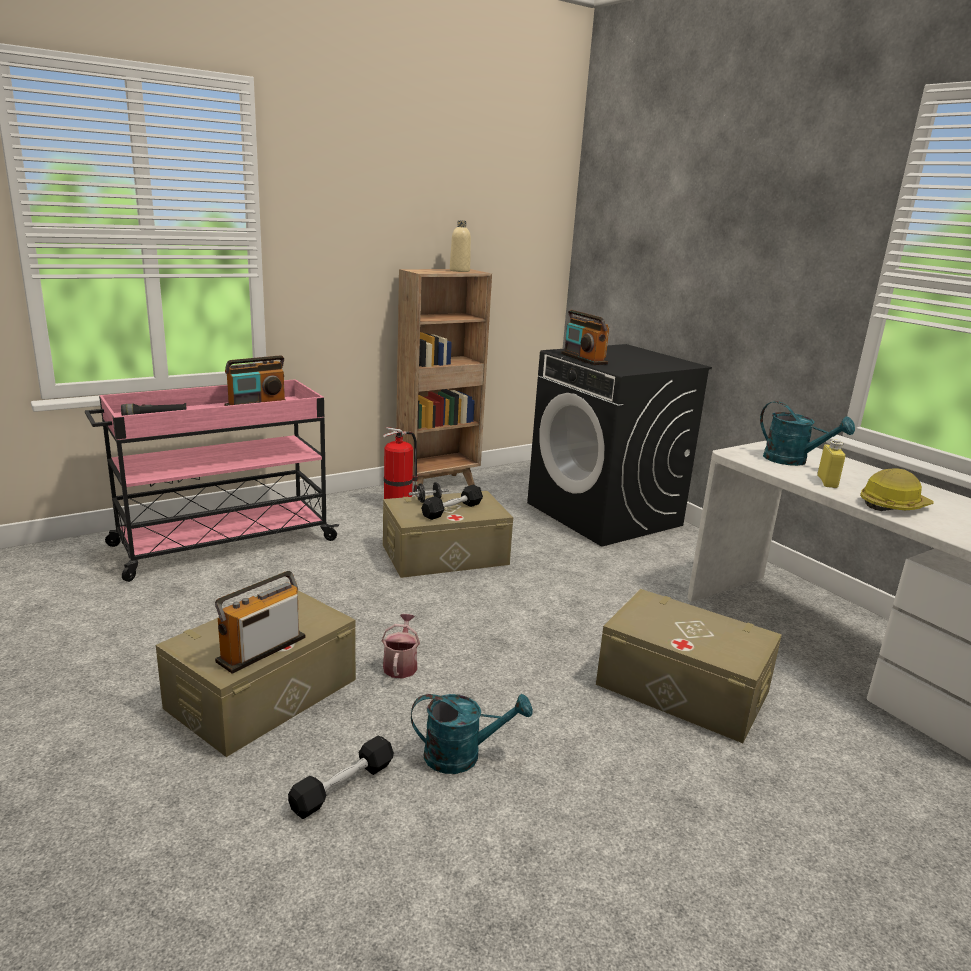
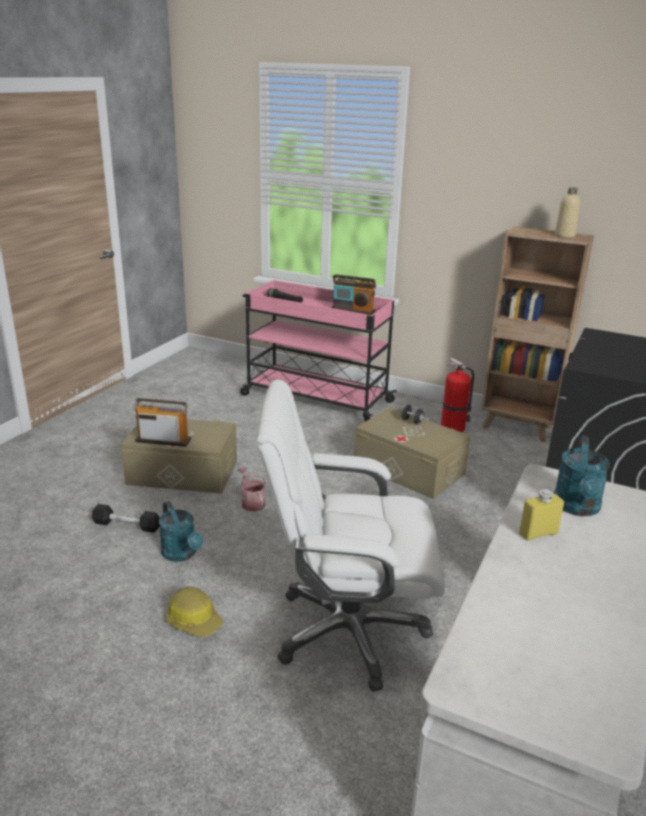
camera: 60 degrees right, 5 degrees up
watering can [381,614,420,679] -> watering can turned 90 degrees counterclockwise [238,467,266,511]
black dumbbell [421,485,483,520] -> none
radio [561,310,609,365] -> none
beige storage box [596,589,782,743] -> white office chair [257,379,445,692]
hard hat [860,468,934,511] -> hard hat moved to [166,586,223,637]

